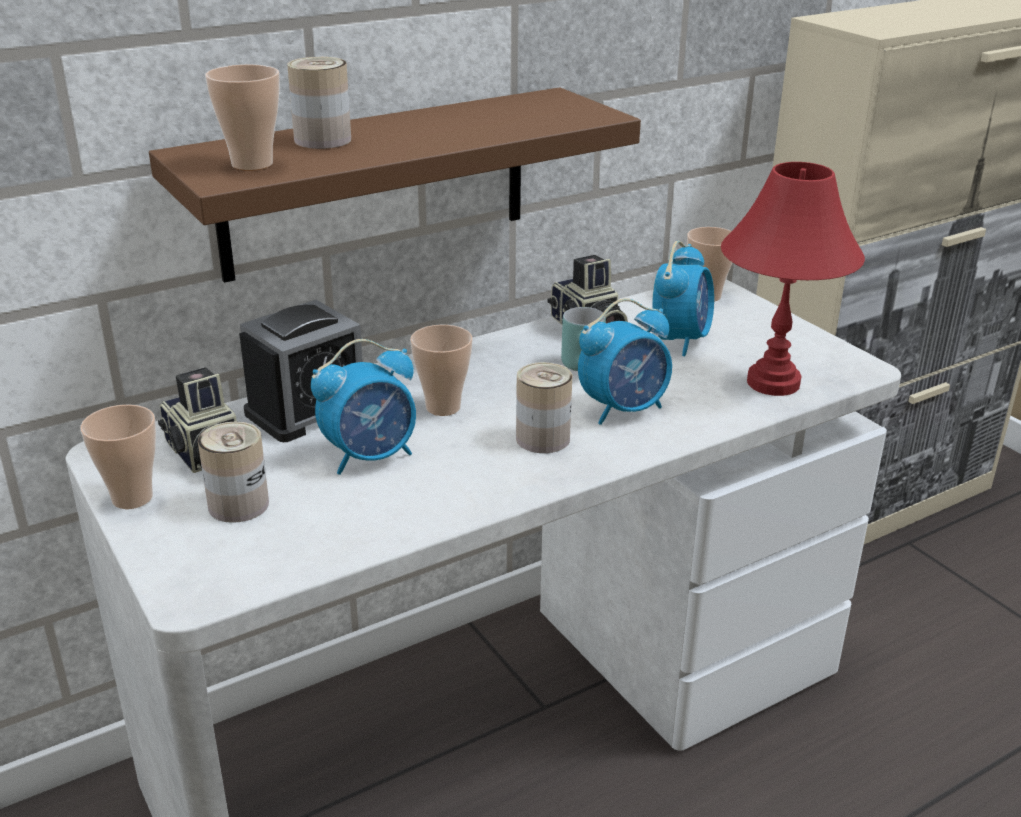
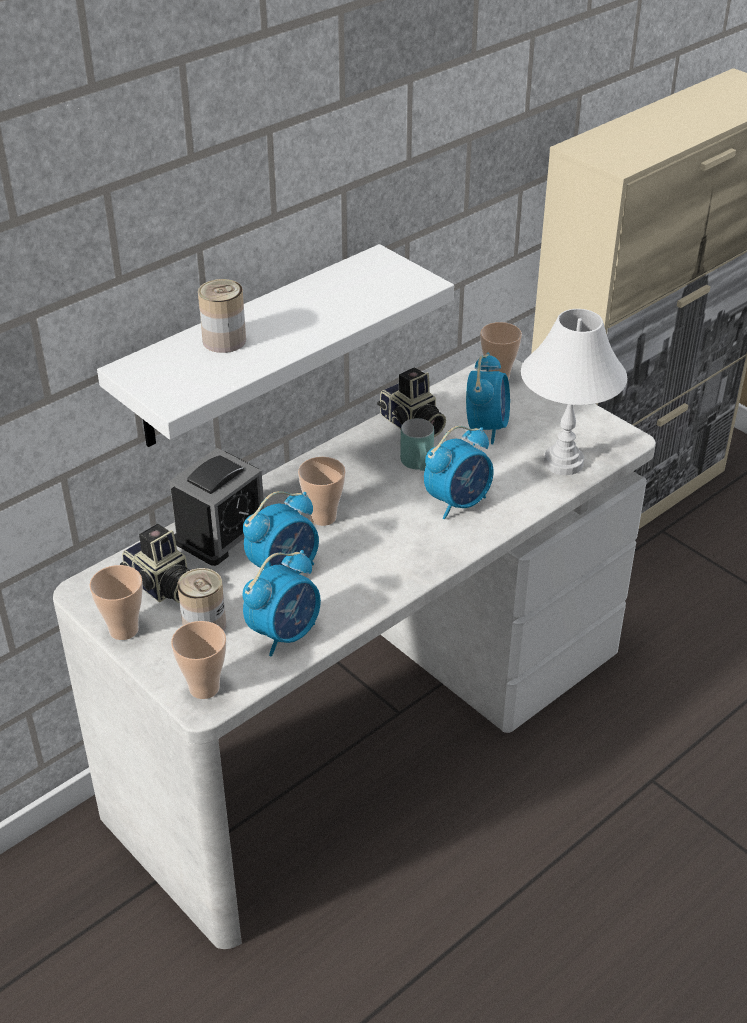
camera: 10 degrees left, 10 degrees up
brown shelf [149,87,641,283] -> white shelf [97,244,454,447]
cup [205,64,280,171] -> cup moved to [171,621,226,699]
can [516,362,572,453] -> none
red table lamp [721,162,865,396] -> white table lamp [521,309,627,475]
none -> alarm clock [243,550,321,656]

